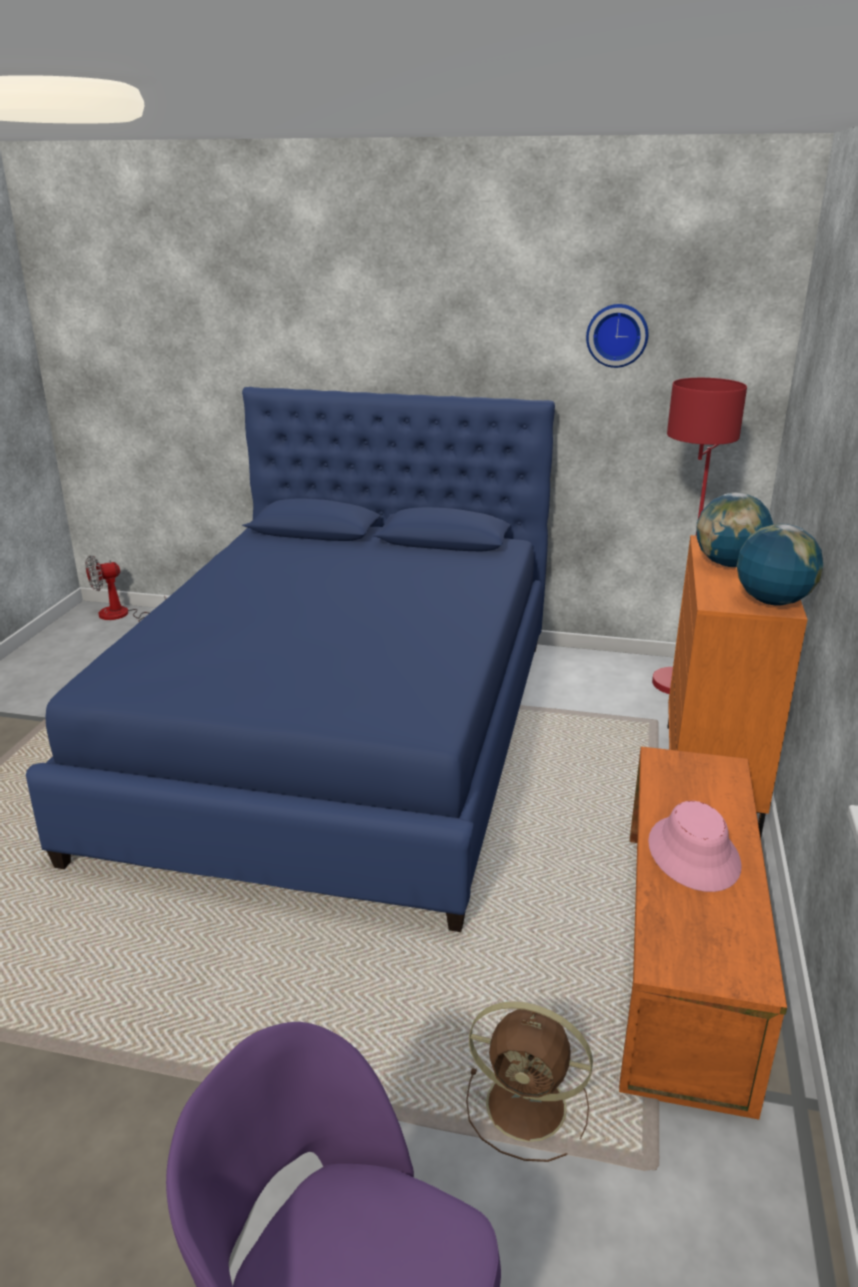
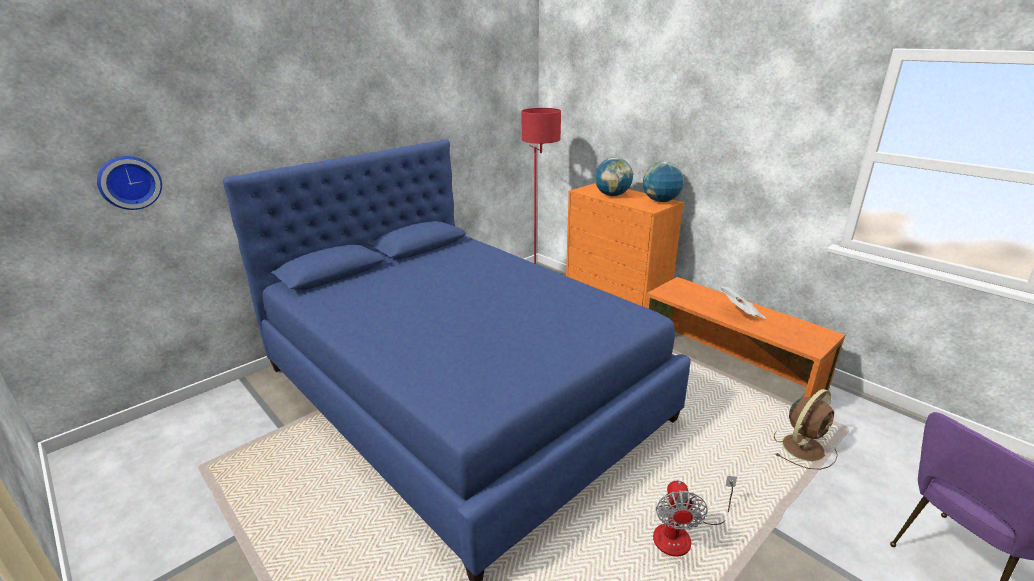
camera: 55 degrees left, 0 degrees up
fan [85,555,167,622] -> fan moved to [653,476,737,557]
wall clock [586,304,648,368] -> wall clock moved to [97,156,162,210]
pink hat [648,801,741,892] -> newspaper [718,286,766,319]

